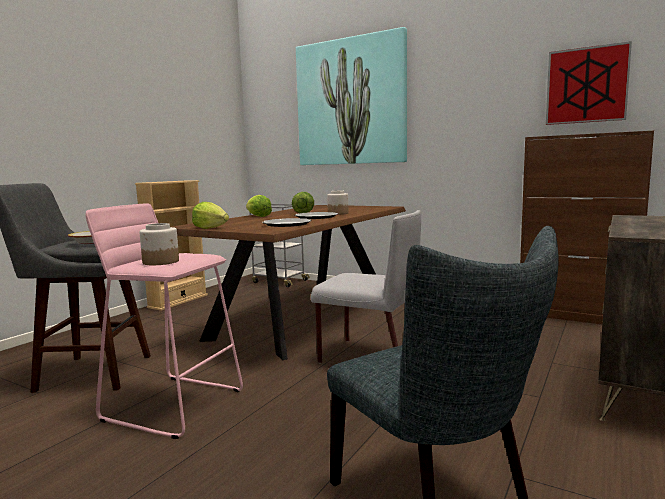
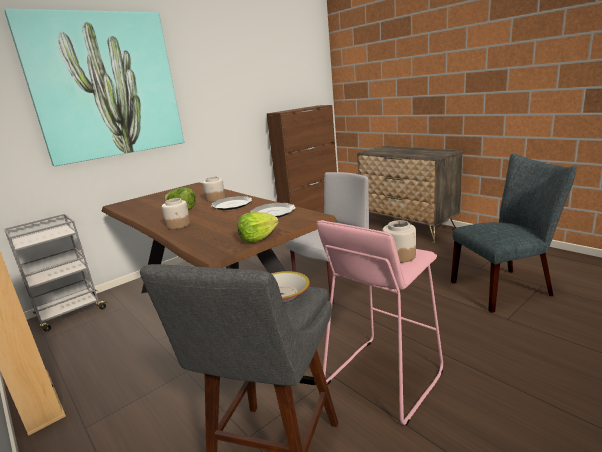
camera: 70 degrees left, 10 degrees up
lettuce [246,195,272,217] -> jar [162,198,190,229]
picture [546,41,632,125] -> none

